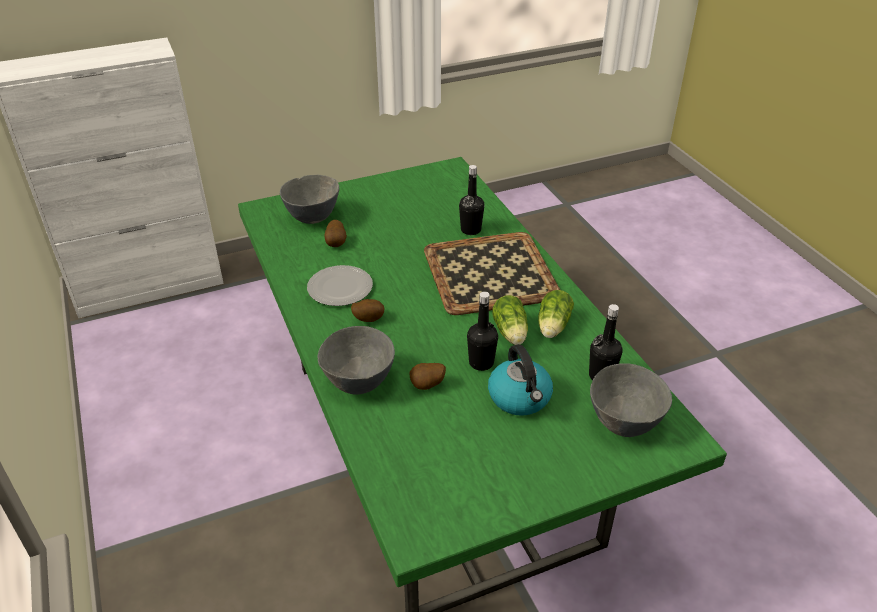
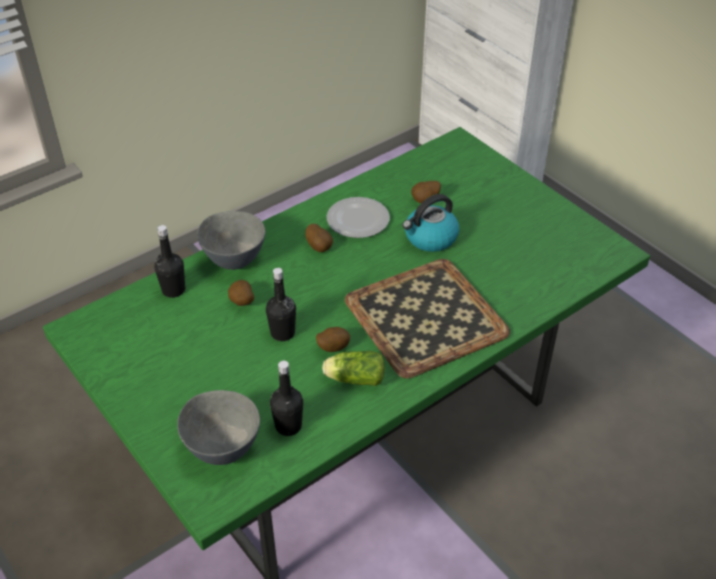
camera: 75 degrees right, 5 degrees up
grey bowl [280,175,339,224] -> none
black bottle [459,165,484,235] -> black bottle moved to [154,225,185,298]
kettle [488,344,553,416] -> kettle moved to [403,194,459,252]
lettuce [492,295,528,345] -> potato [316,327,350,352]

